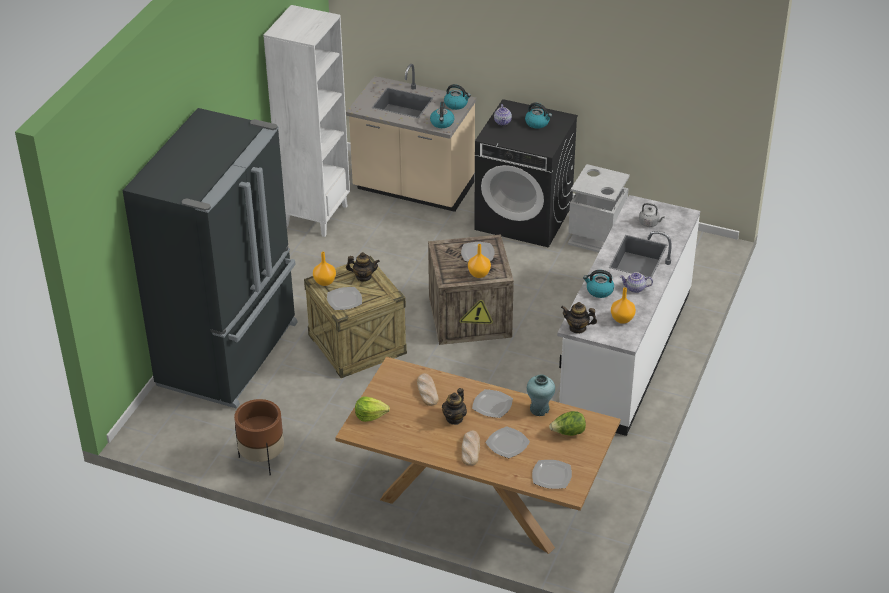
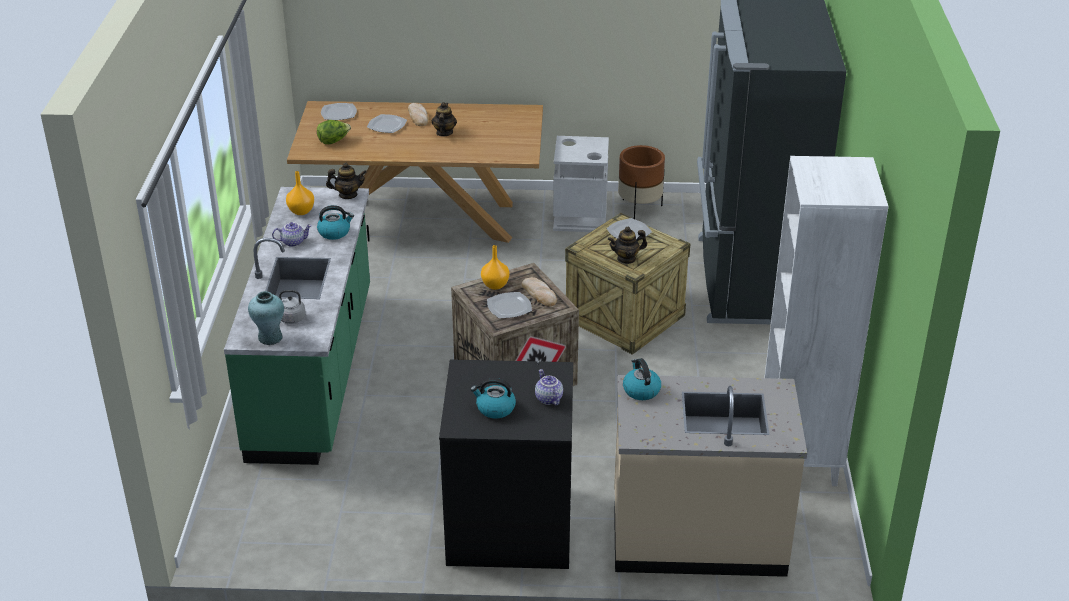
camera: 160 degrees right, 5 degrees down
orange vase [313,252,336,286] -> none
lettuce [355,397,390,422] -> none
bread [417,373,439,406] -> bread moved to [522,277,557,307]
kettle [444,84,471,110] -> none
plate [472,389,513,418] -> none
turquoise vase [527,374,555,416] -> turquoise vase moved to [248,291,284,345]
white counter [557,195,700,436] -> green counter [224,187,370,465]
grey trash can [568,164,630,253] -> grey trash can moved to [553,136,609,232]

